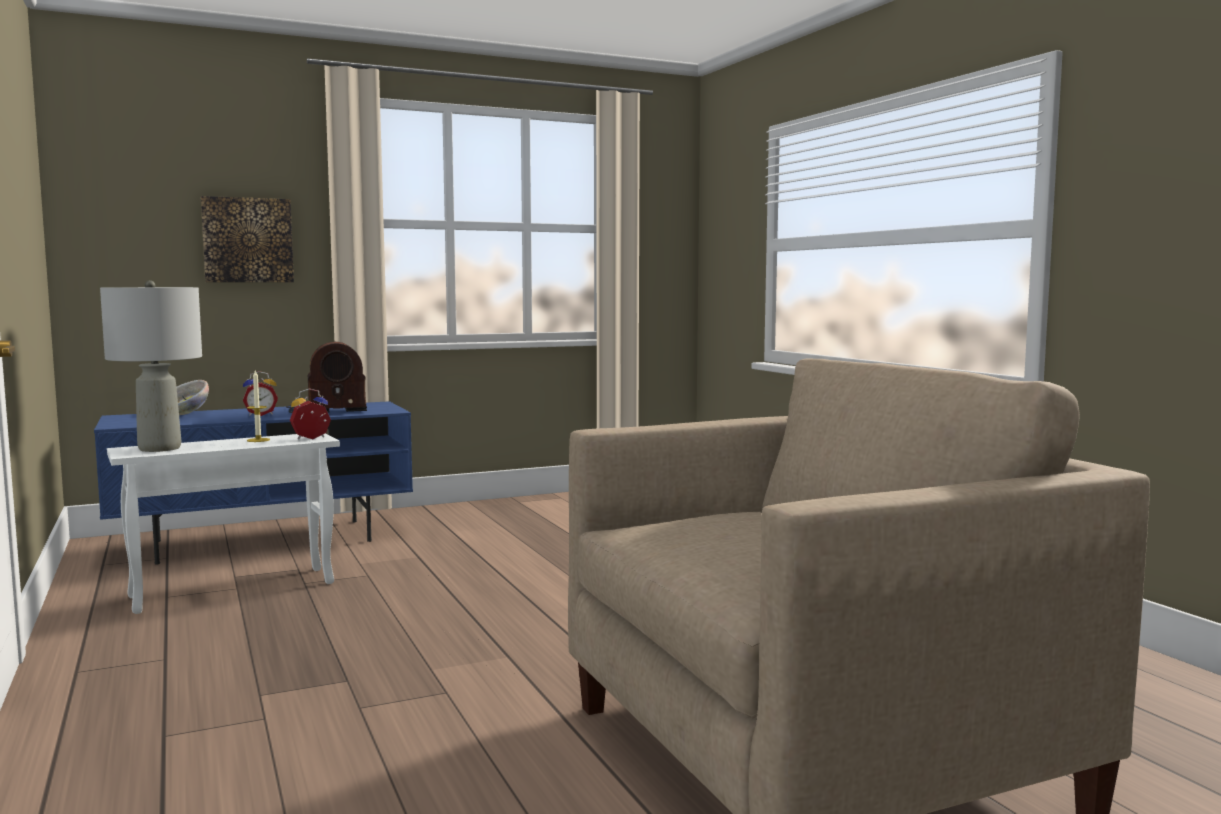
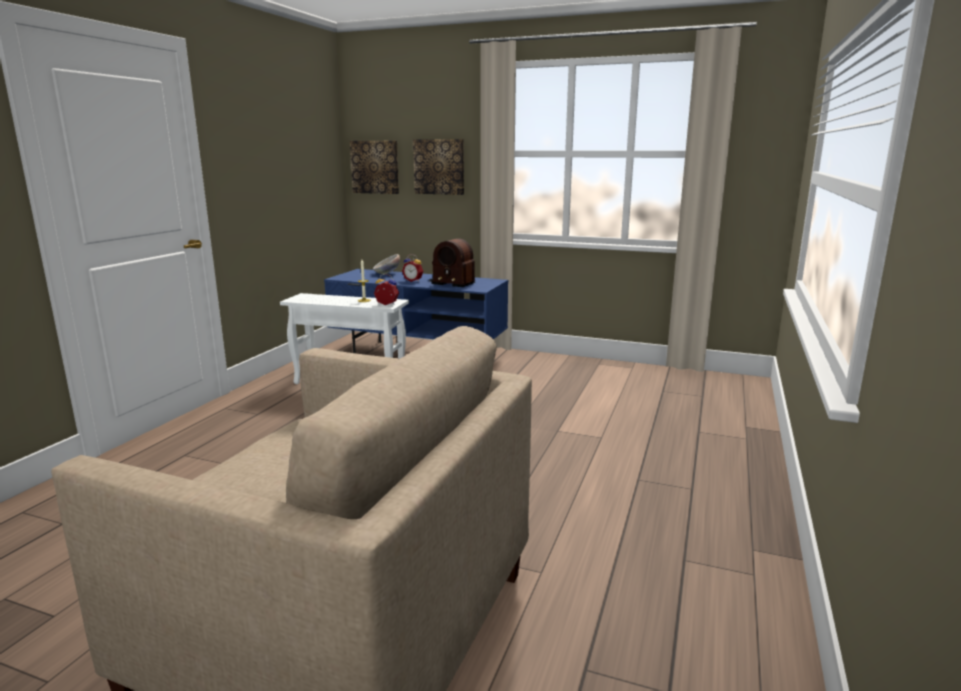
camera: 45 degrees right, 10 degrees up
grey table lamp [100,280,202,452] -> none
none -> picture [350,141,399,194]

